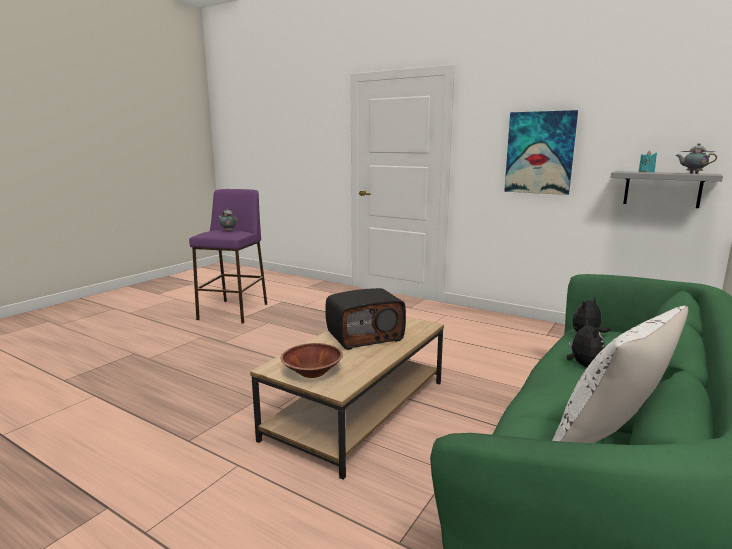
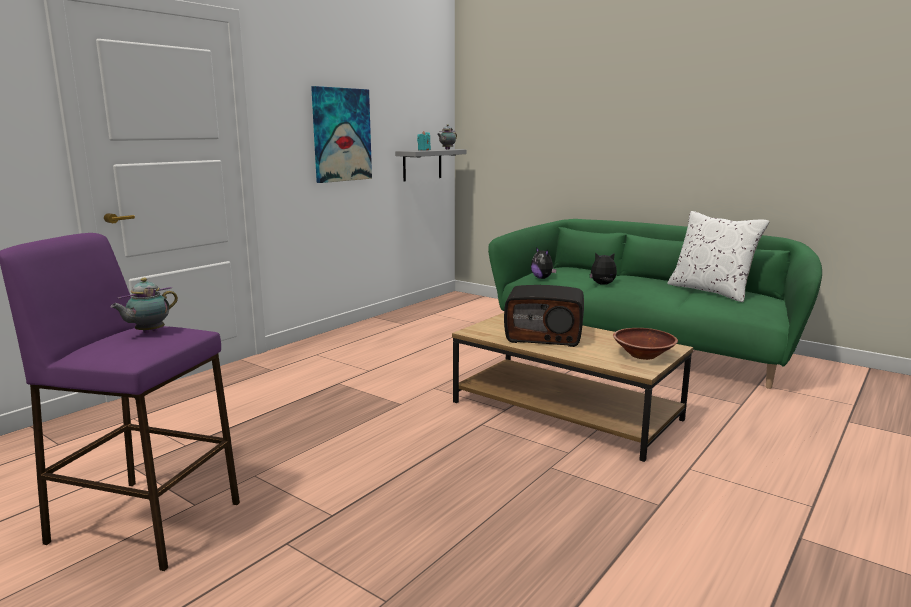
camera: 85 degrees left, 0 degrees up
radio [325,288,406,350] -> radio turned 120 degrees clockwise [504,285,584,347]

